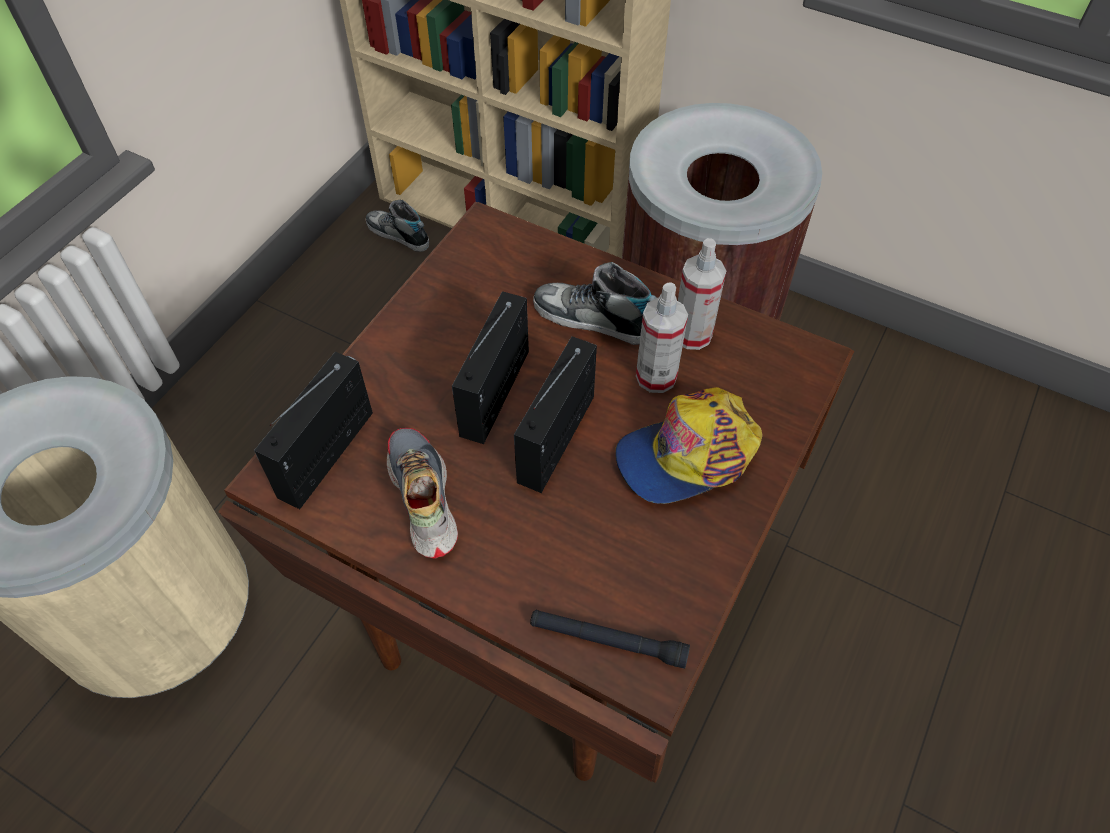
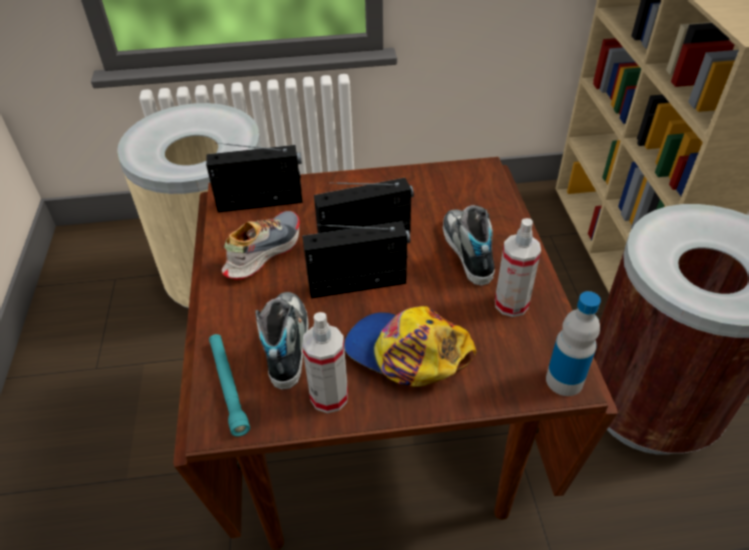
camera: 55 degrees right, 10 degrees down
shoe [366,200,429,252] -> shoe moved to [255,292,309,390]
black flashlight [530,610,690,669] -> turquoise flashlight [209,334,250,437]
spray bottle [636,282,688,393] -> spray bottle moved to [302,312,348,413]
none -> bottle [546,291,601,396]

